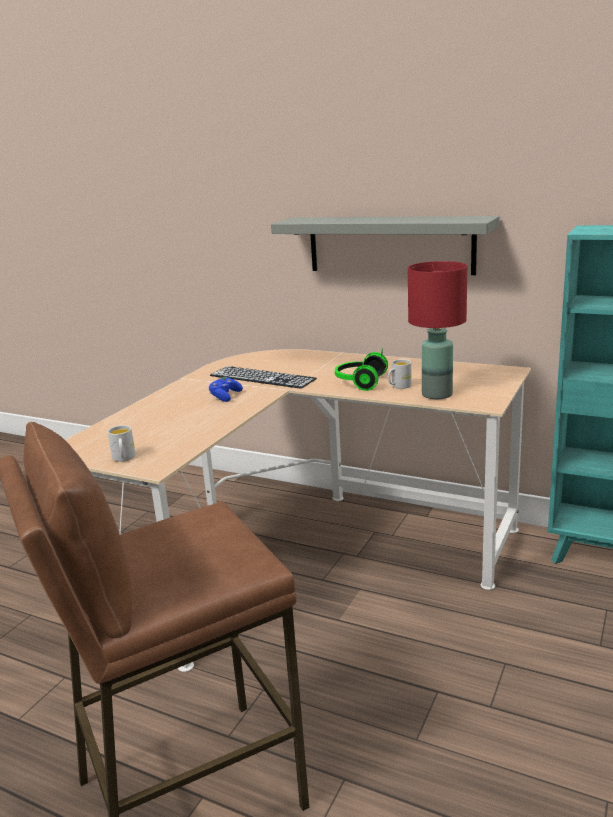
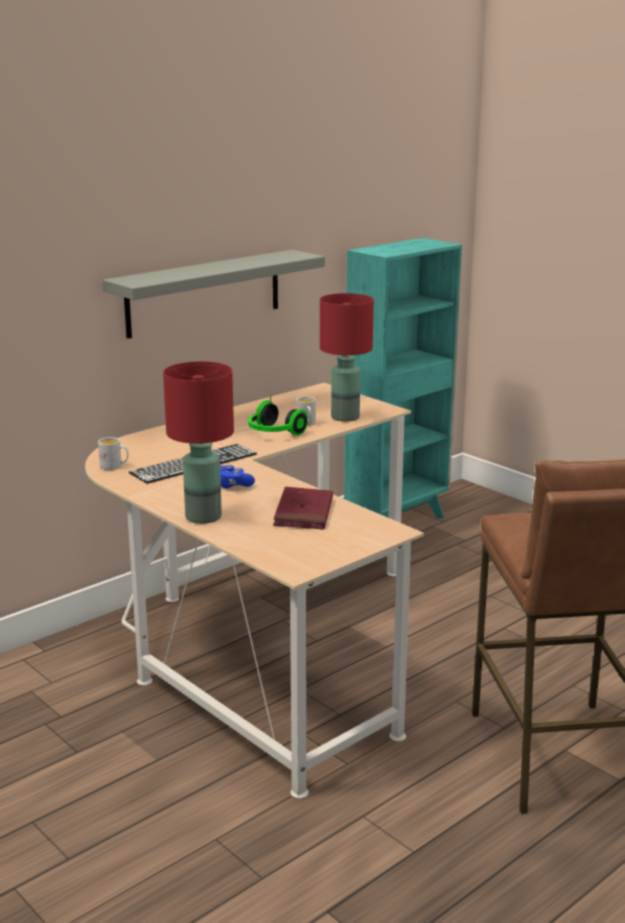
camera: 70 degrees left, 0 degrees up
white mug [108,425,136,462] -> white mug moved to [98,437,129,470]
none -> red table lamp [163,361,234,524]
none -> red book [273,487,333,530]

